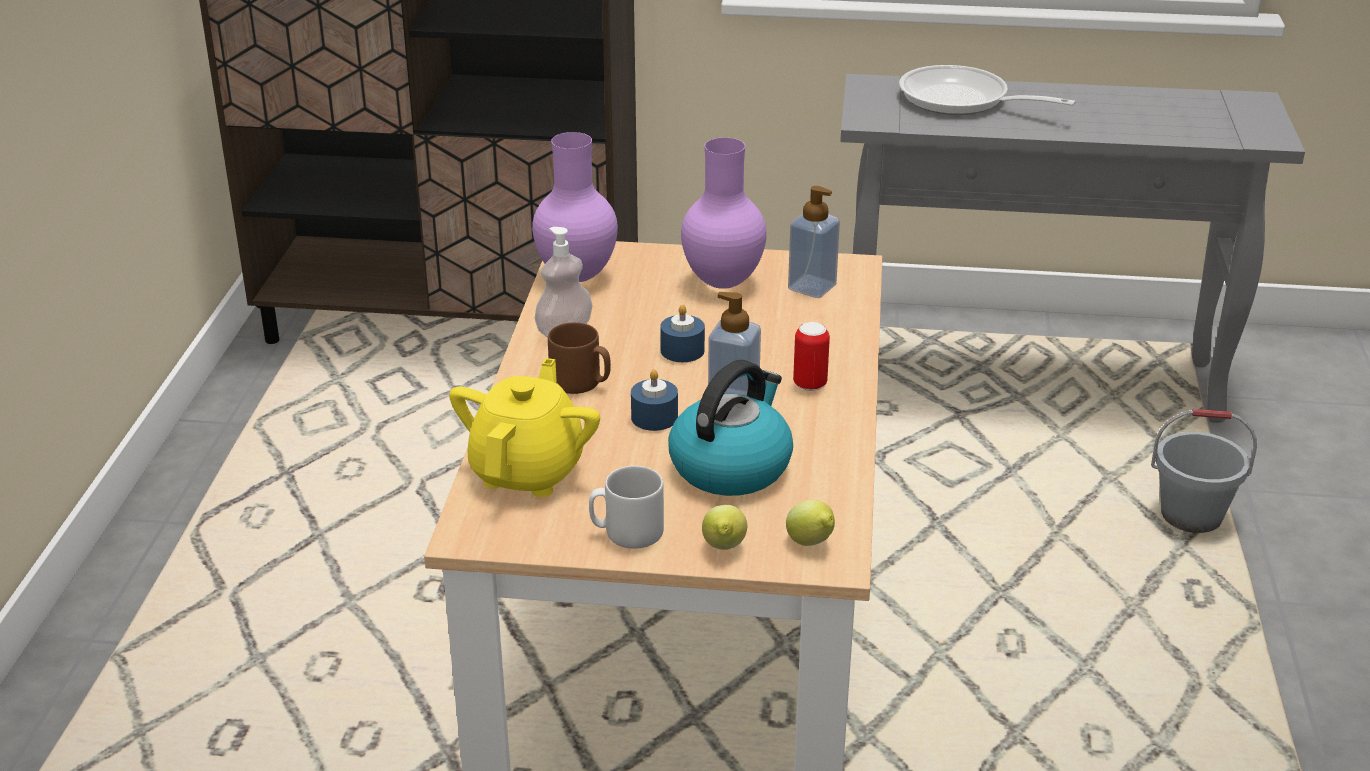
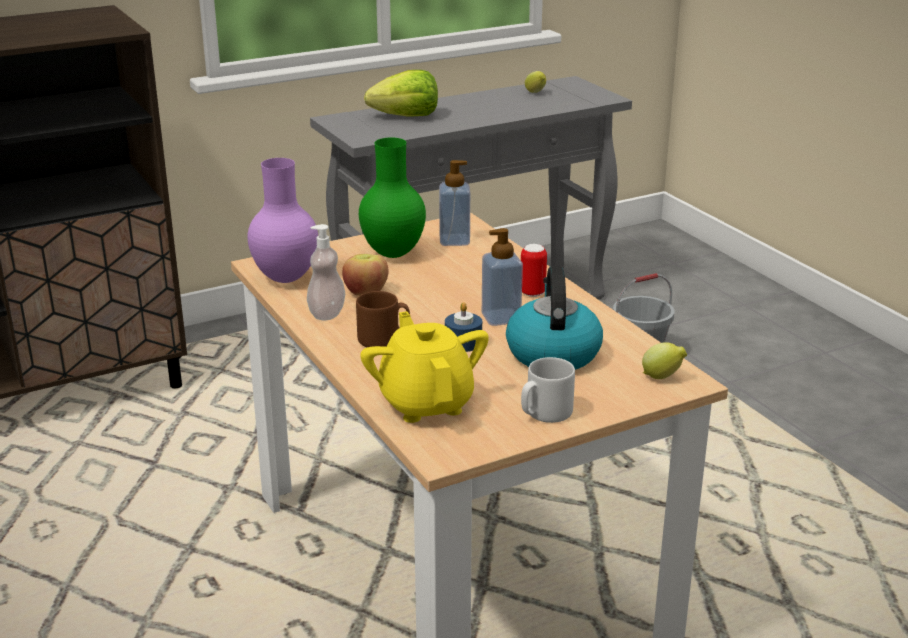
camera: 35 degrees left, 5 degrees down
blue candle [660,305,705,362] -> none
purple vase [681,138,767,289] -> green vase [359,138,426,258]
lemon [702,505,747,550] -> lemon moved to [525,71,546,93]
frying pan [899,65,1076,115] -> lettuce [364,70,438,117]
none -> apple [342,254,388,296]

